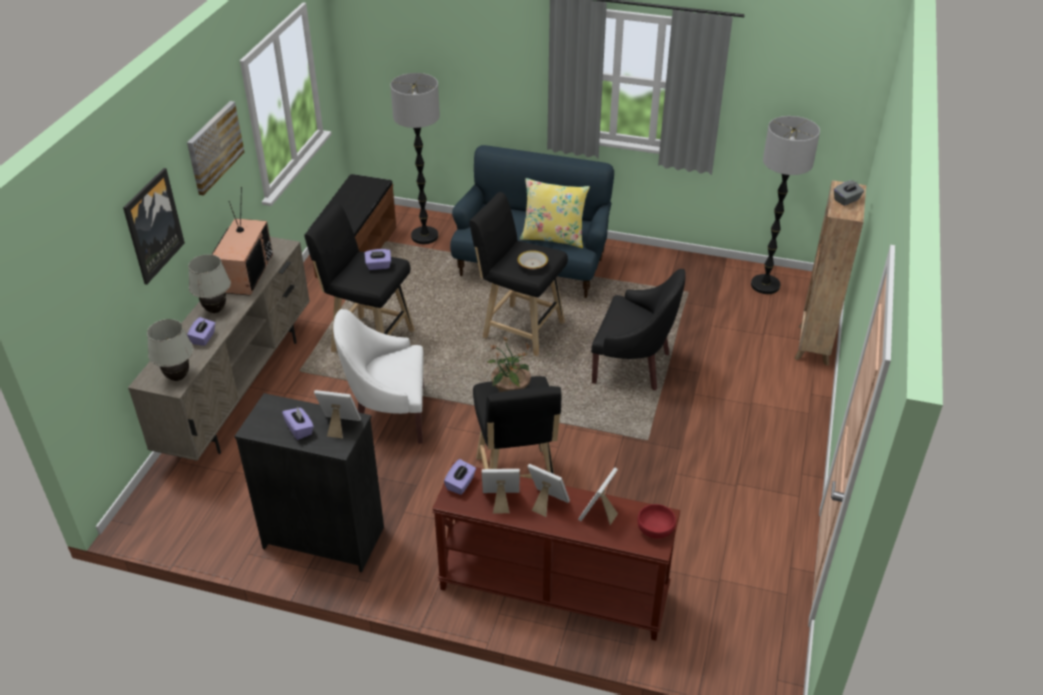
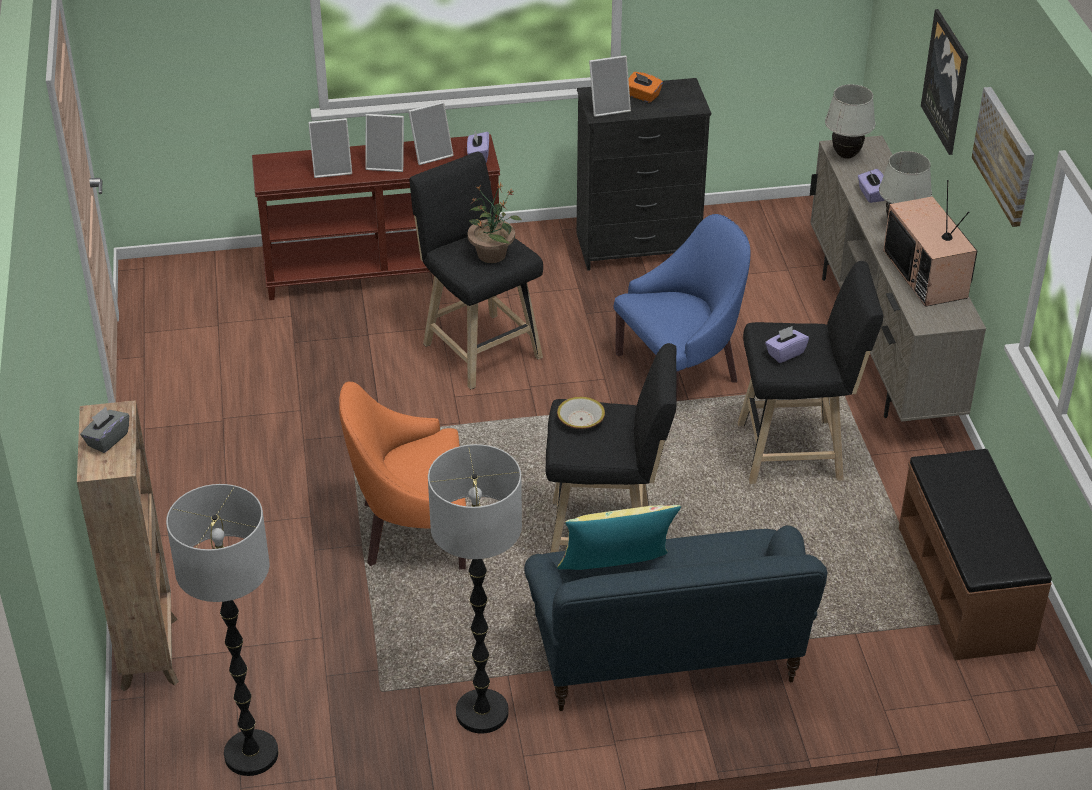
camera: 155 degrees right, 0 degrees up
purple tissue box [282,406,314,440] -> orange tissue box [628,72,663,103]
white armchair [333,309,424,444] -> blue armchair [614,214,751,413]
floor lamp [390,73,440,244] -> floor lamp moved to [428,444,522,734]
picture frame [578,468,618,525] -> picture frame turned 75 degrees clockwise [308,118,352,178]
black armchair [591,269,686,391] -> orange armchair [339,382,466,569]
red bowl [637,504,676,539] -> none

